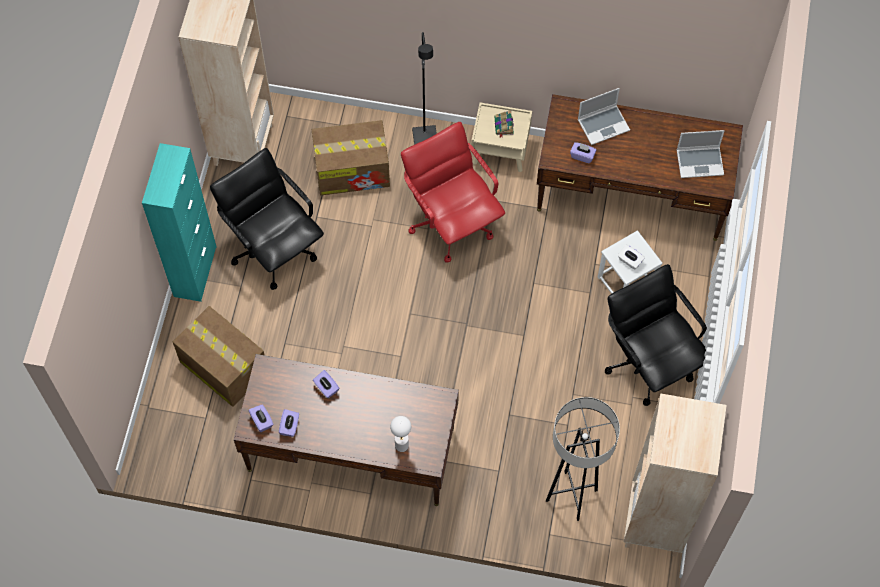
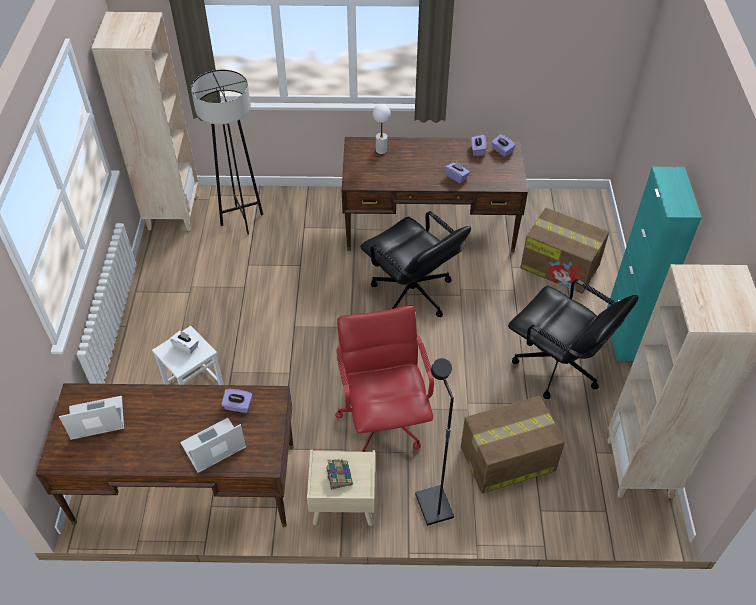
camera: 170 degrees right, 15 degrees down
red office chair [401,122,505,262] -> red office chair turned 150 degrees counterclockwise [335,306,434,452]
black office chair [605,264,707,406] -> black office chair moved to [360,211,471,317]

